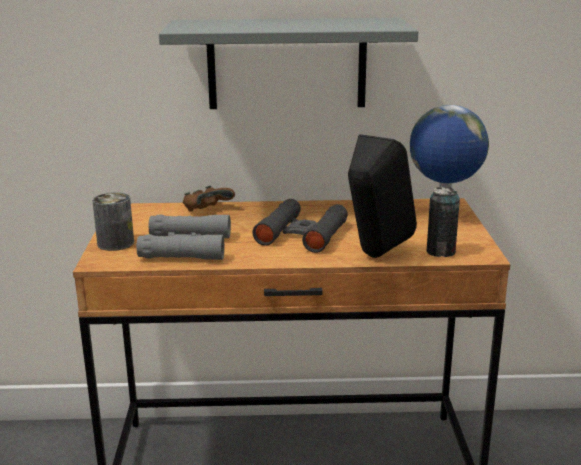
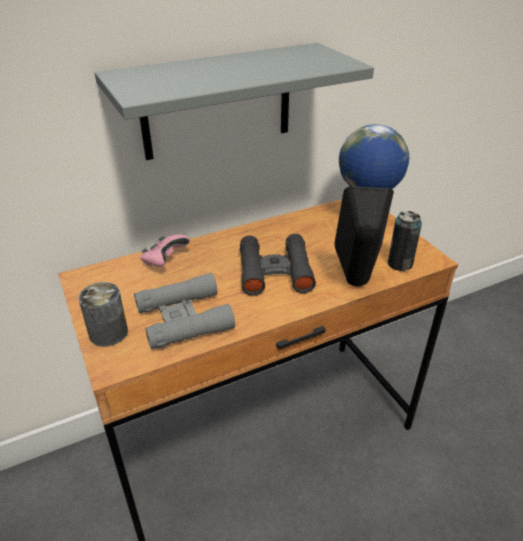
camera: 25 degrees left, 15 degrees up
brown game controller [183,186,235,212] -> pink game controller [141,234,190,267]

